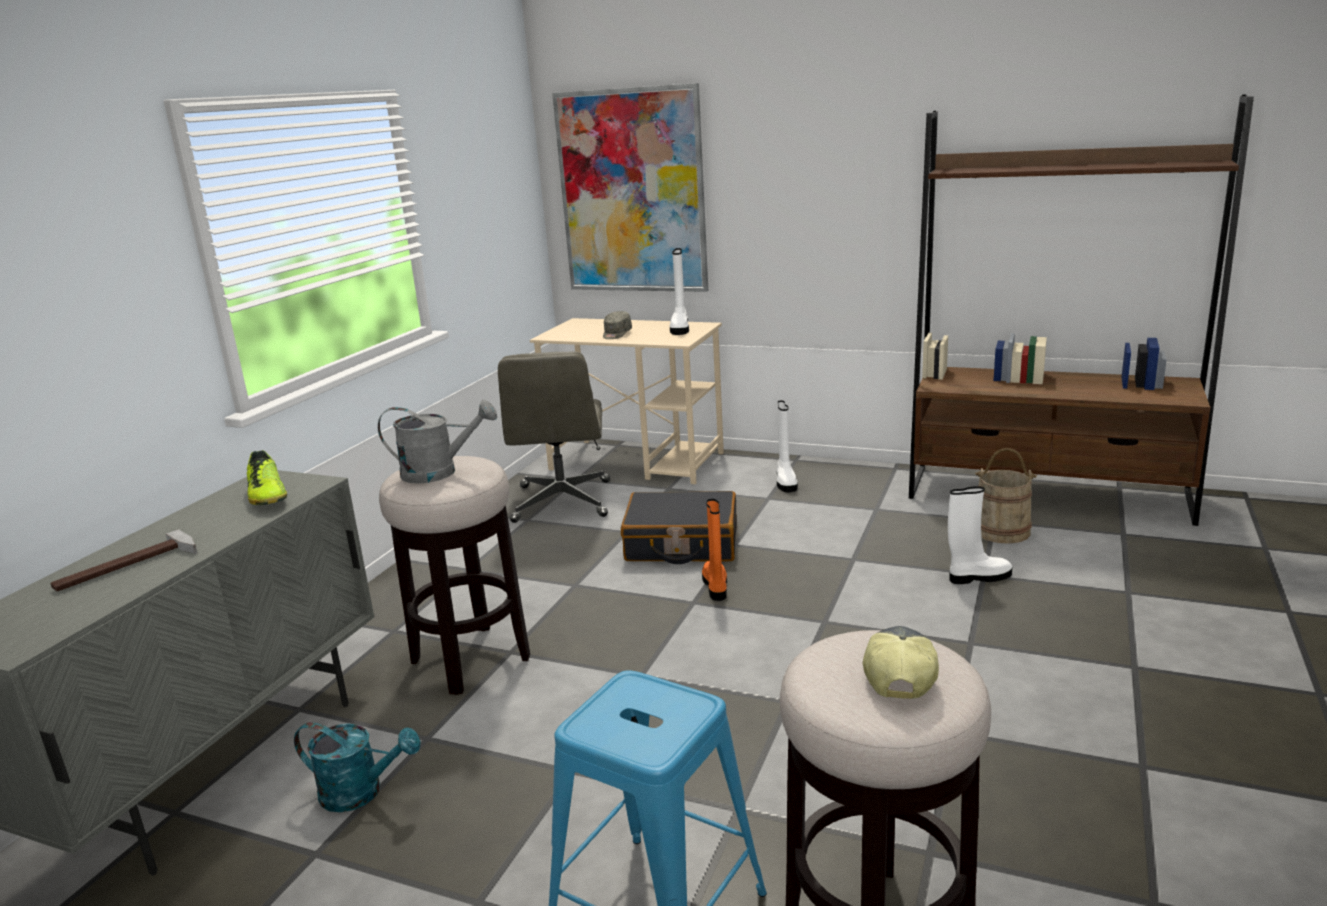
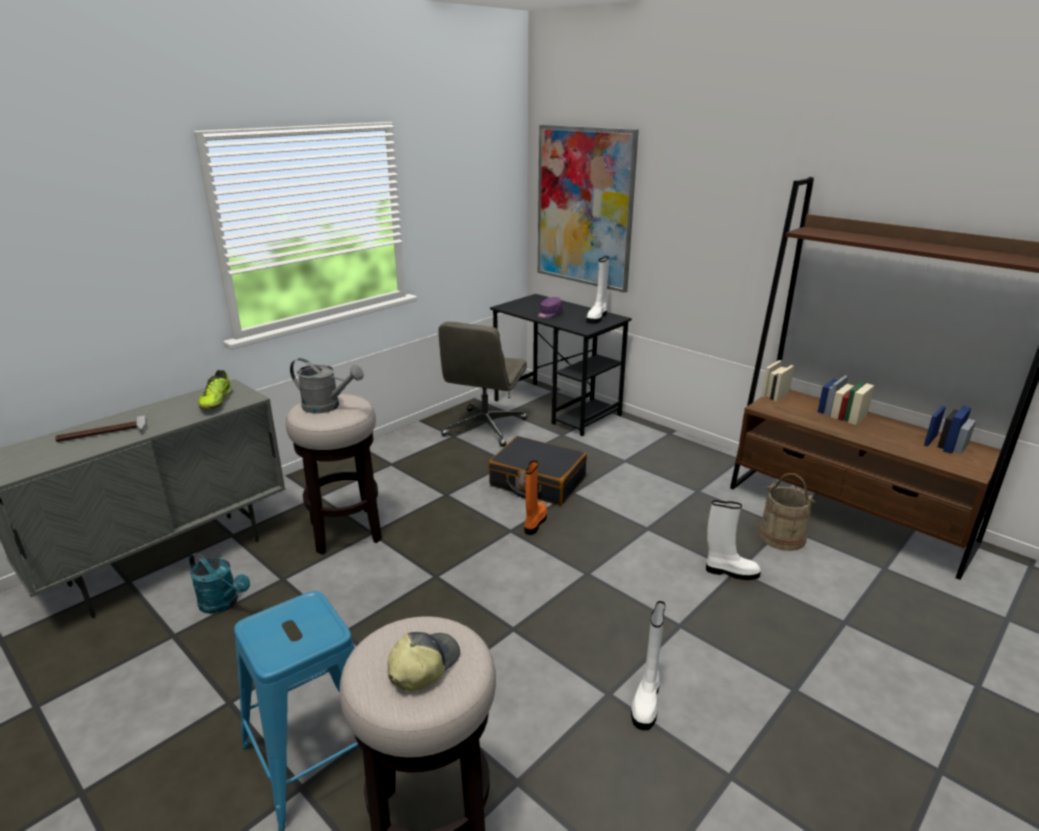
camera: 20 degrees right, 5 degrees up
beige desk [530,318,724,484] -> black desk [490,294,632,436]
grey cap [603,311,632,339] -> purple cap [537,297,563,318]
white boot [777,400,798,492] -> white boot moved to [631,601,665,730]

